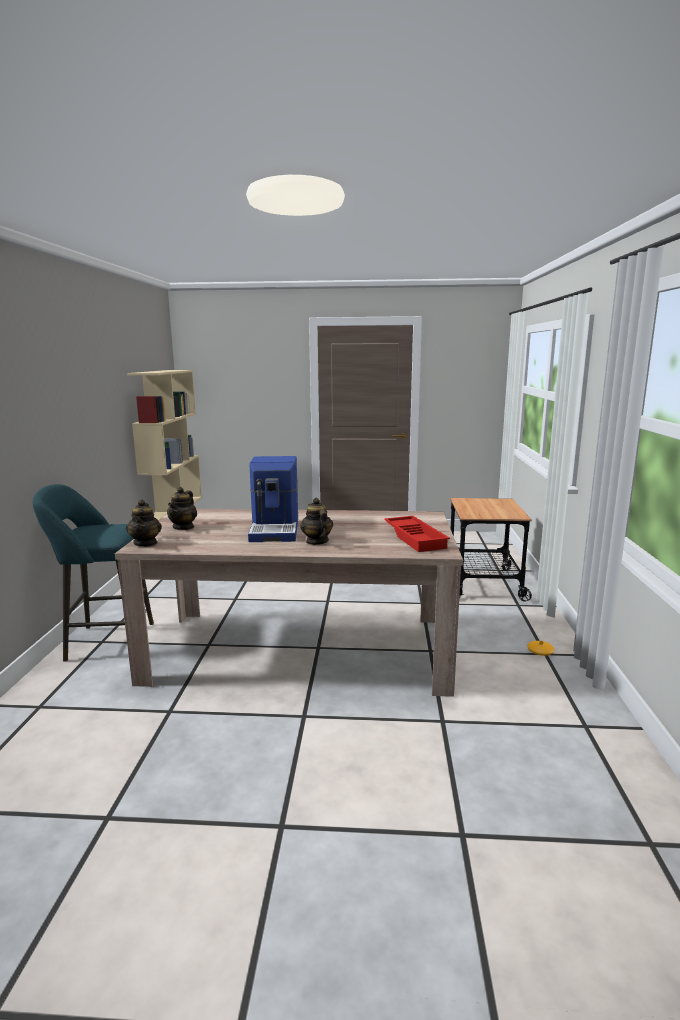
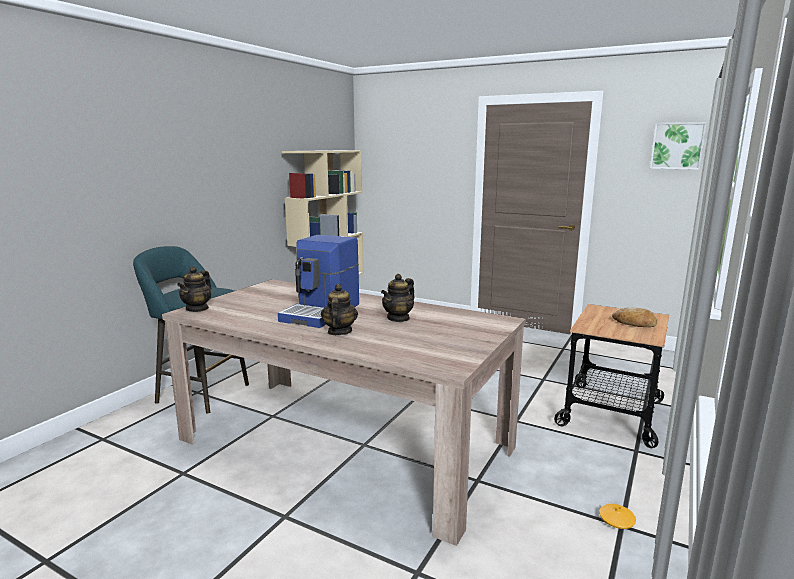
camera: 25 degrees right, 0 degrees up
teapot [167,487,197,530] -> teapot moved to [381,274,415,322]
red tray [384,516,450,552] -> none
none -> bread [612,307,657,327]
none -> picture [650,122,707,170]

